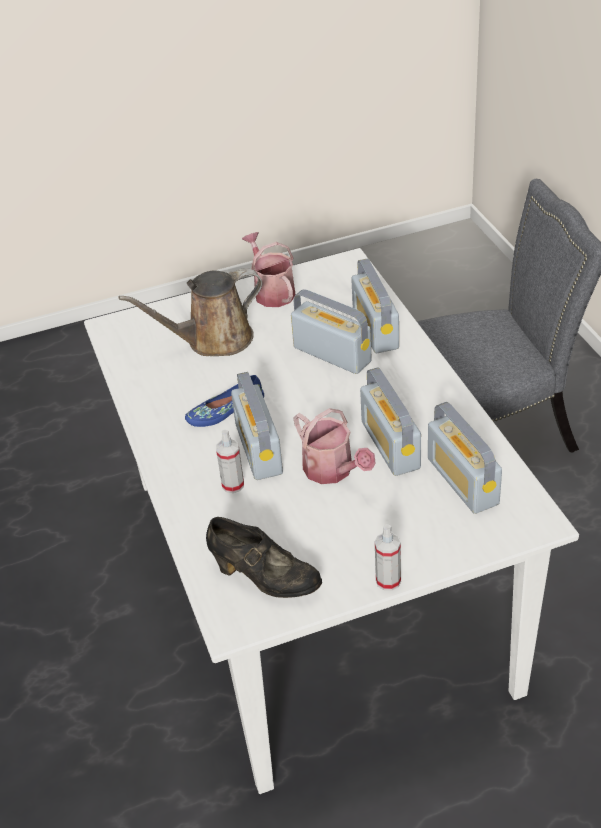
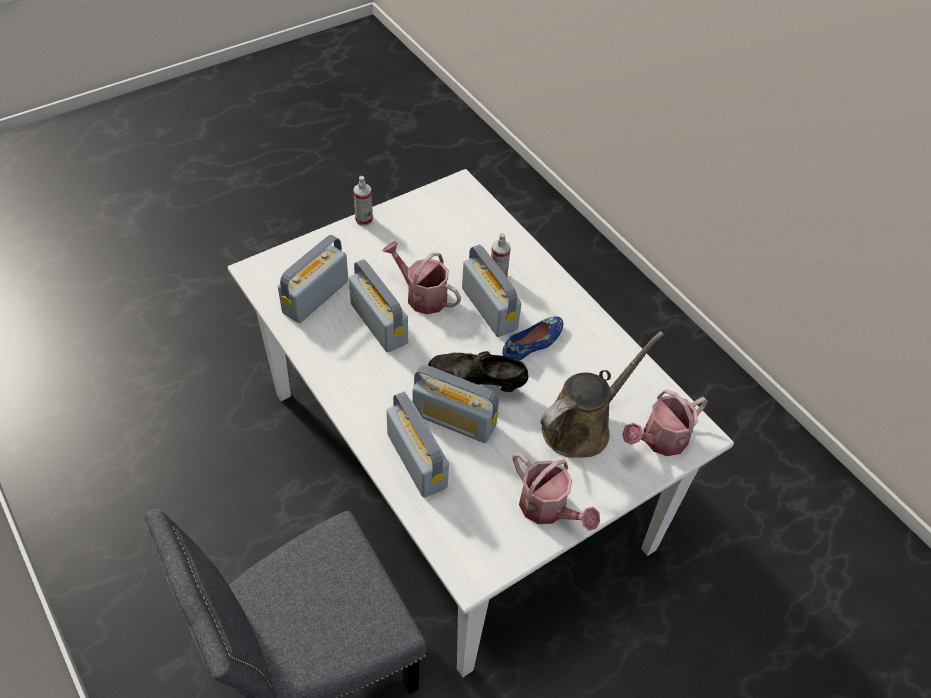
camera: 160 degrees right, 10 degrees up
black shoe [206,517,322,598] -> black shoe moved to [428,351,528,392]
radio [428,402,502,514] -> radio turned 105 degrees counterclockwise [278,235,348,323]
none -> watering can [622,389,708,456]

